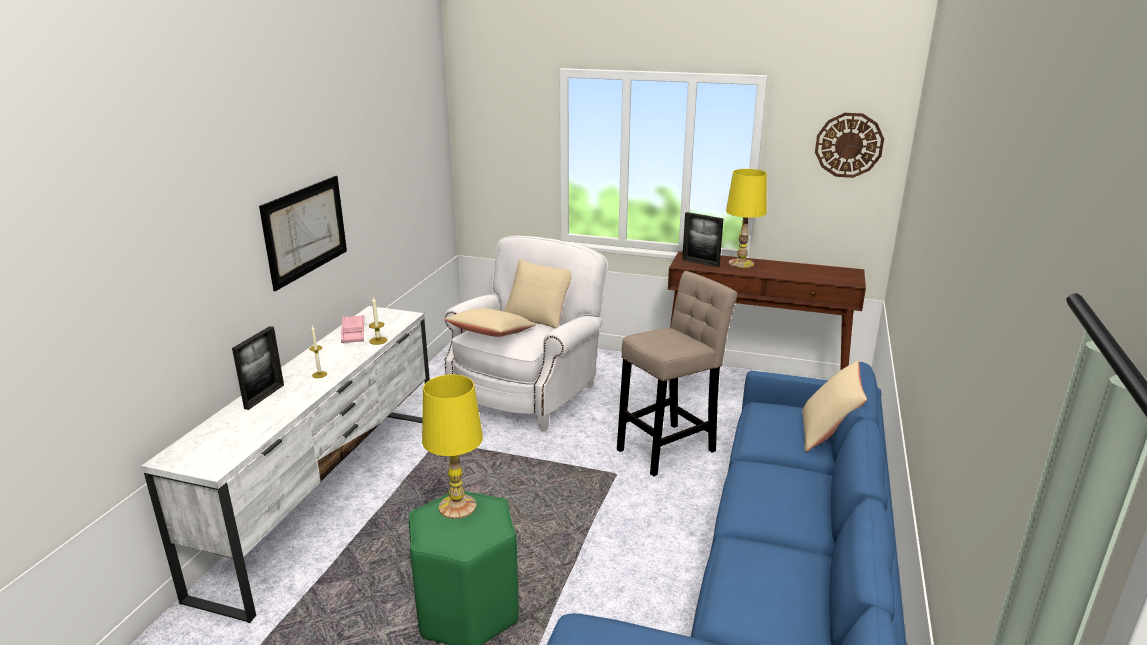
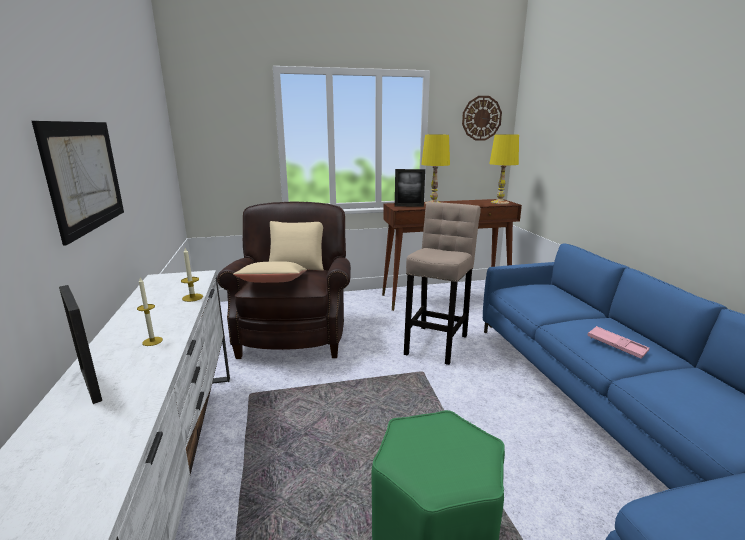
camera: 30 degrees left, 5 degrees down
picture frame [232,326,284,410] -> picture frame turned 150 degrees clockwise [59,285,102,404]
pink tray [341,315,364,343] -> pink tray moved to [587,326,649,359]
yellow table lamp [422,375,483,519] -> yellow table lamp moved to [489,134,519,204]
white armchair [444,236,608,432] -> brown armchair [217,202,351,359]
beige pillow [802,361,867,452] -> none

